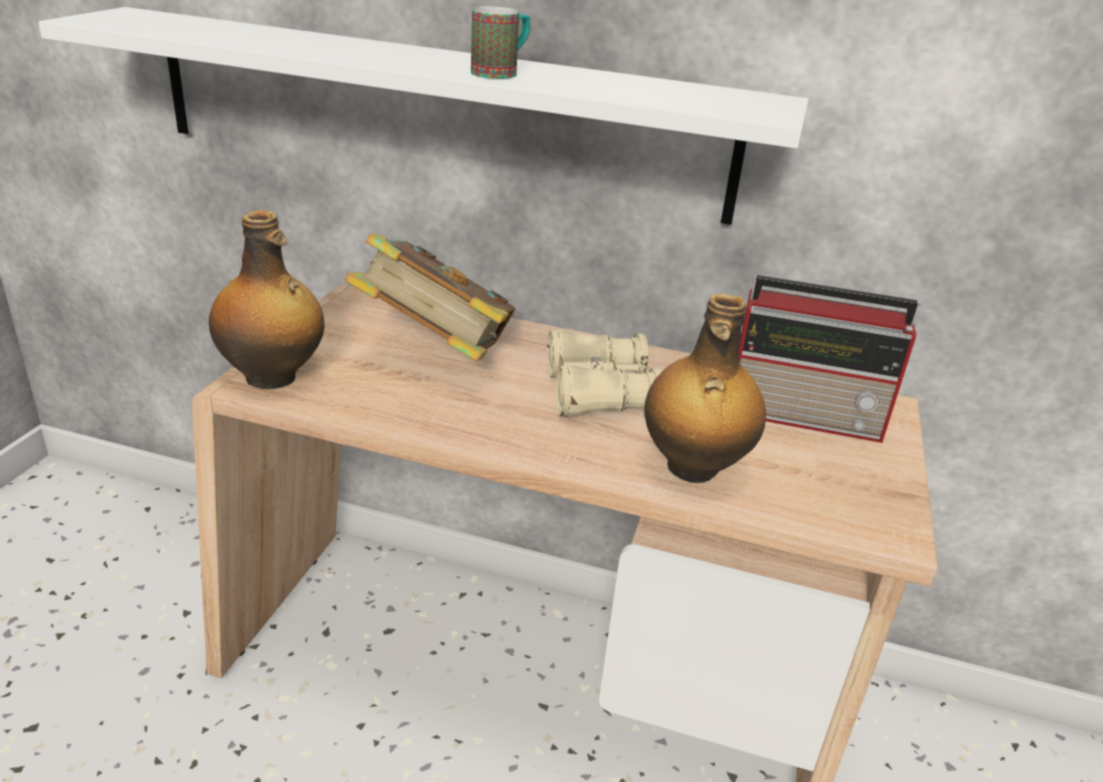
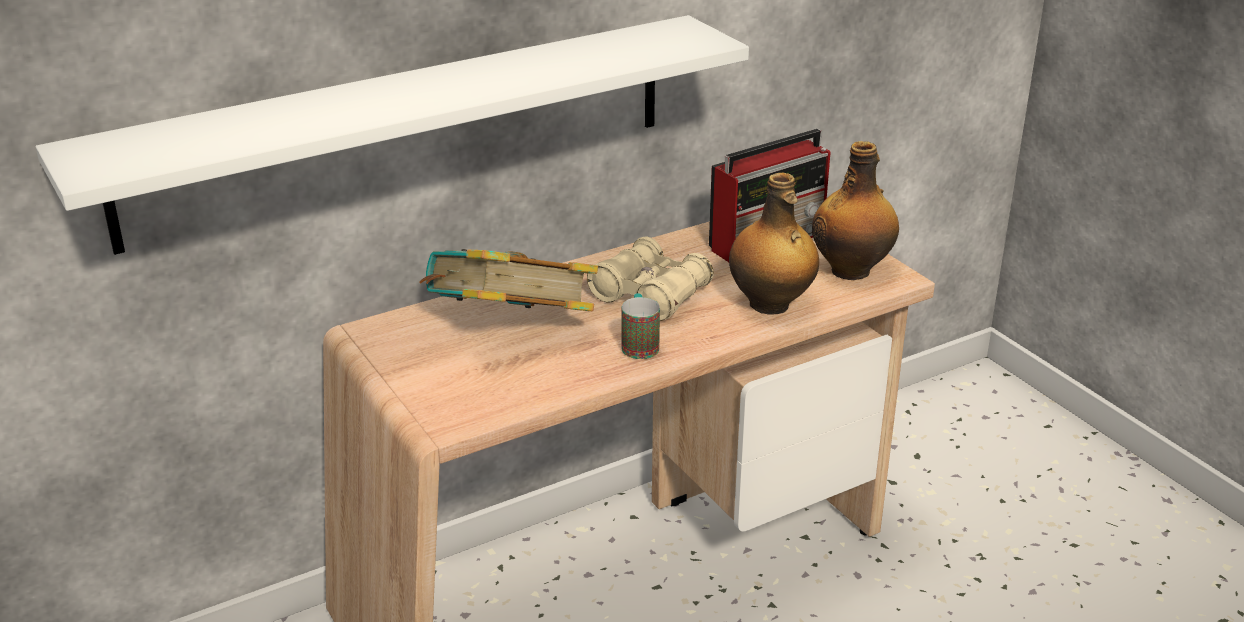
camera: 45 degrees left, 0 degrees up
bottle [209,210,324,389] -> bottle moved to [812,141,899,280]
mug [471,6,530,79] -> mug moved to [622,293,660,359]

